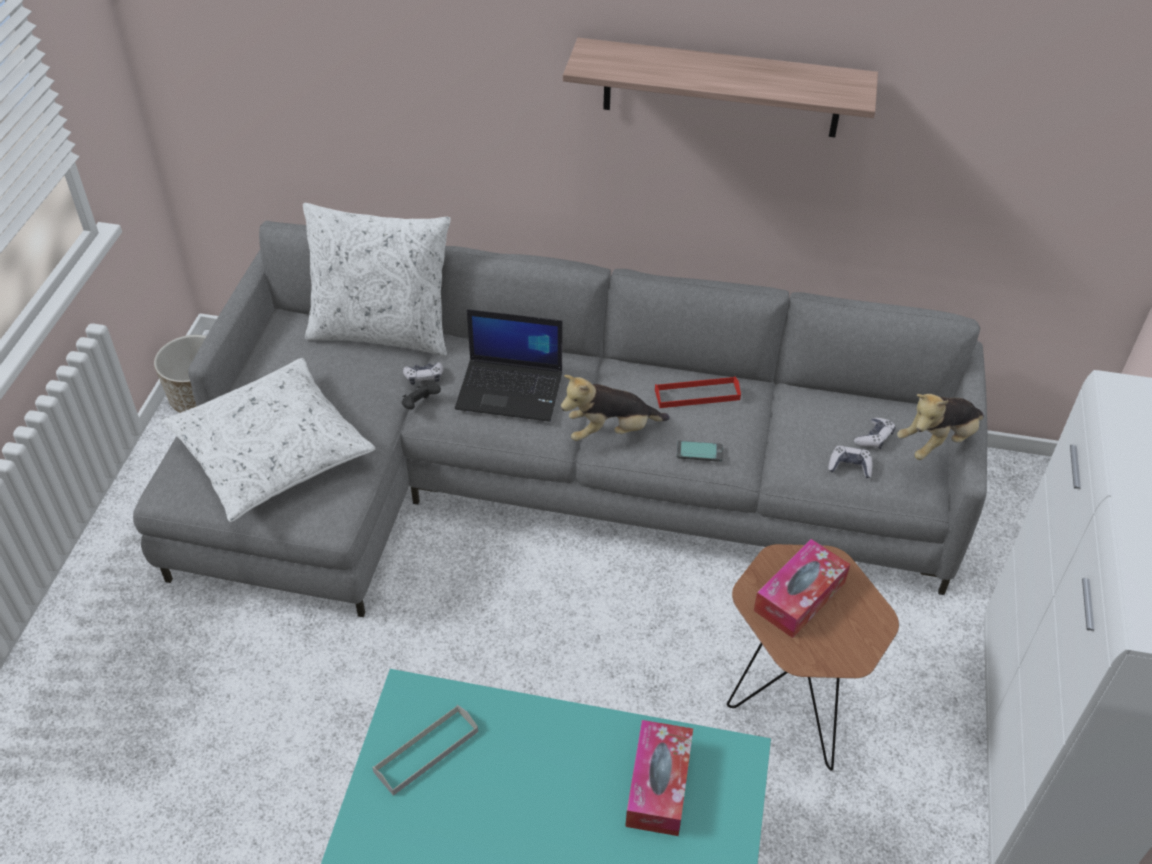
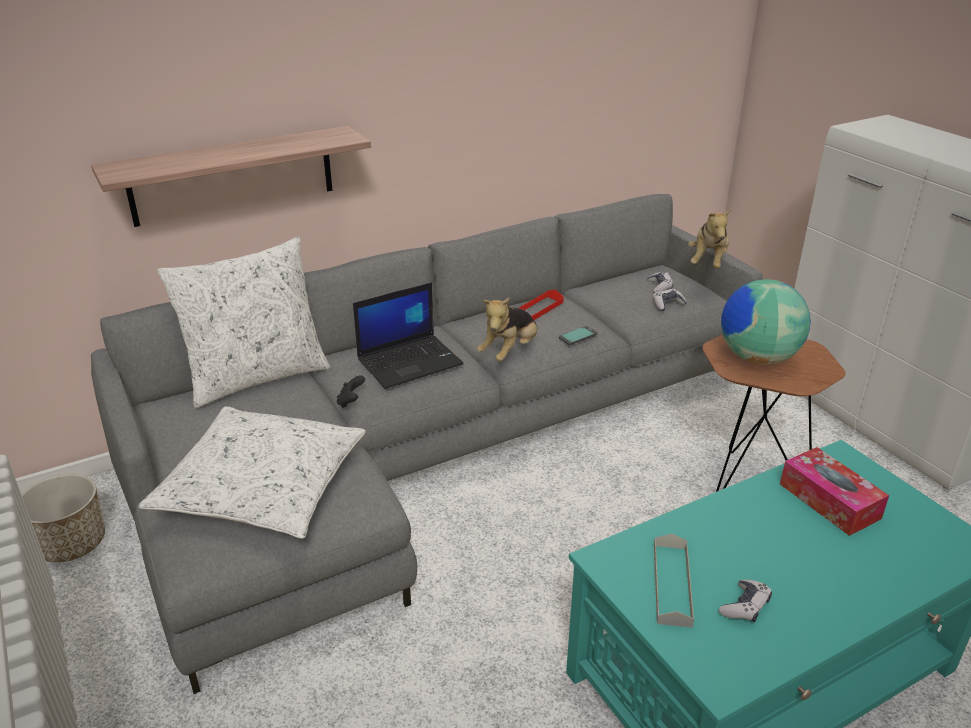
camera: 40 degrees left, 15 degrees down
game controller [403,362,443,385] -> game controller moved to [719,580,772,623]
shelf [563,38,878,137] -> shelf moved to [91,126,371,227]
tissue box [754,539,850,638] -> globe [721,279,811,365]

